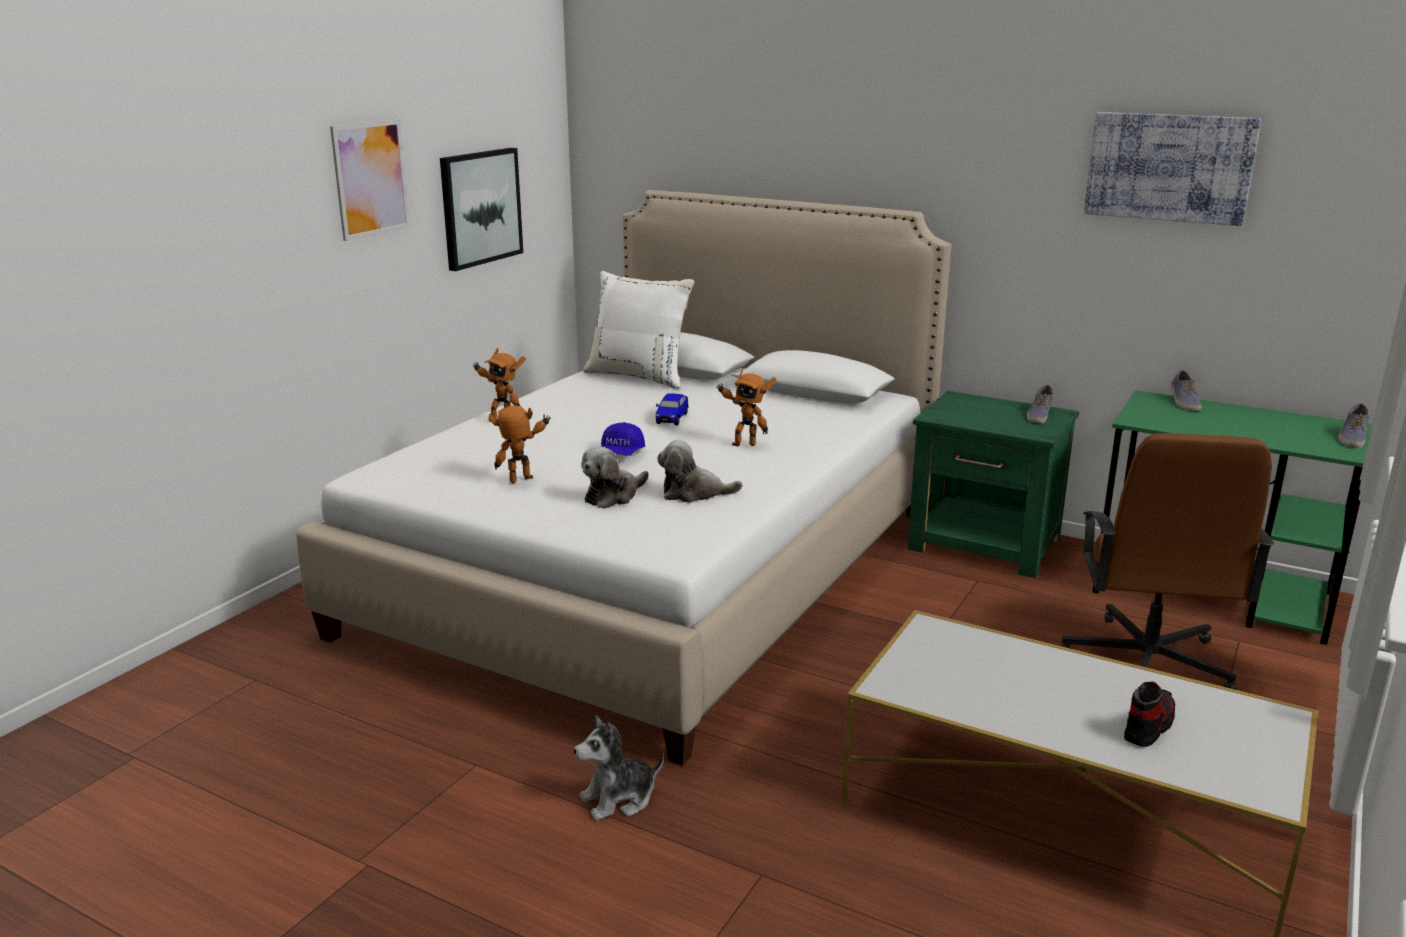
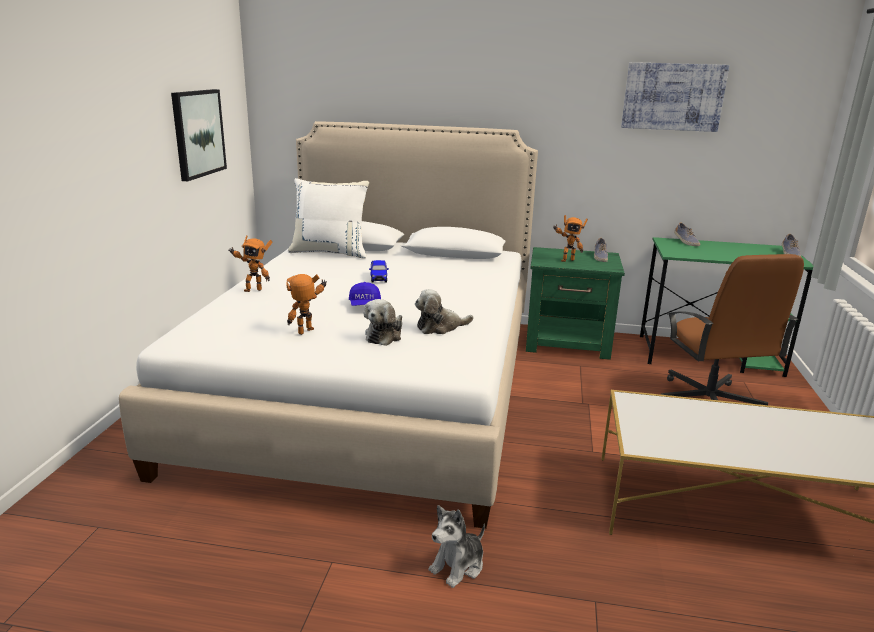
camera: 20 degrees left, 0 degrees up
picture [330,119,410,241] -> none
toy robot [716,368,776,446] -> toy robot moved to [553,215,588,262]
shoe [1124,681,1175,747] -> none

